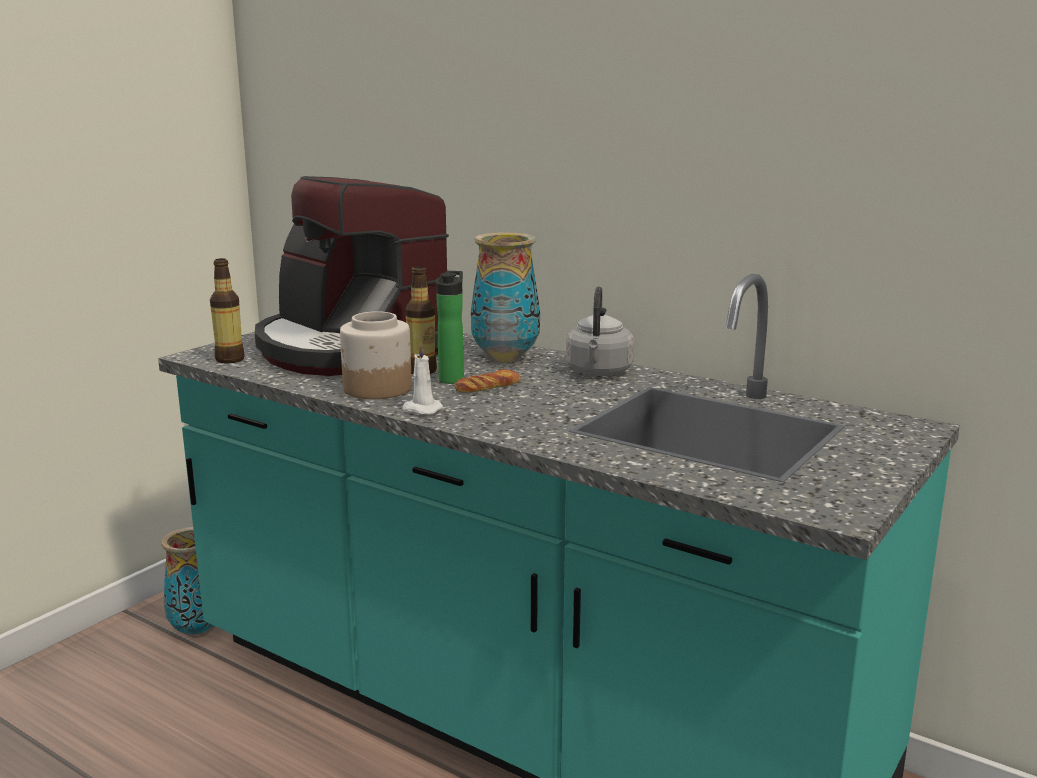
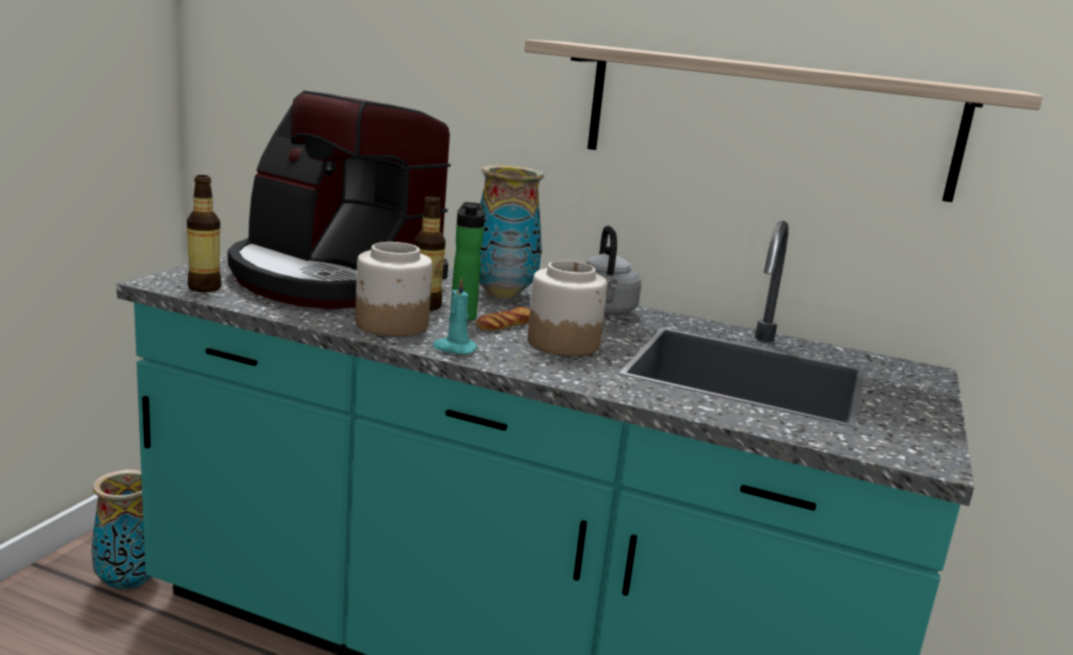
camera: 15 degrees left, 0 degrees up
white candle [402,342,443,414] -> turquoise candle [432,277,478,354]
none -> shelf [525,39,1043,202]
none -> jar [527,260,608,356]

